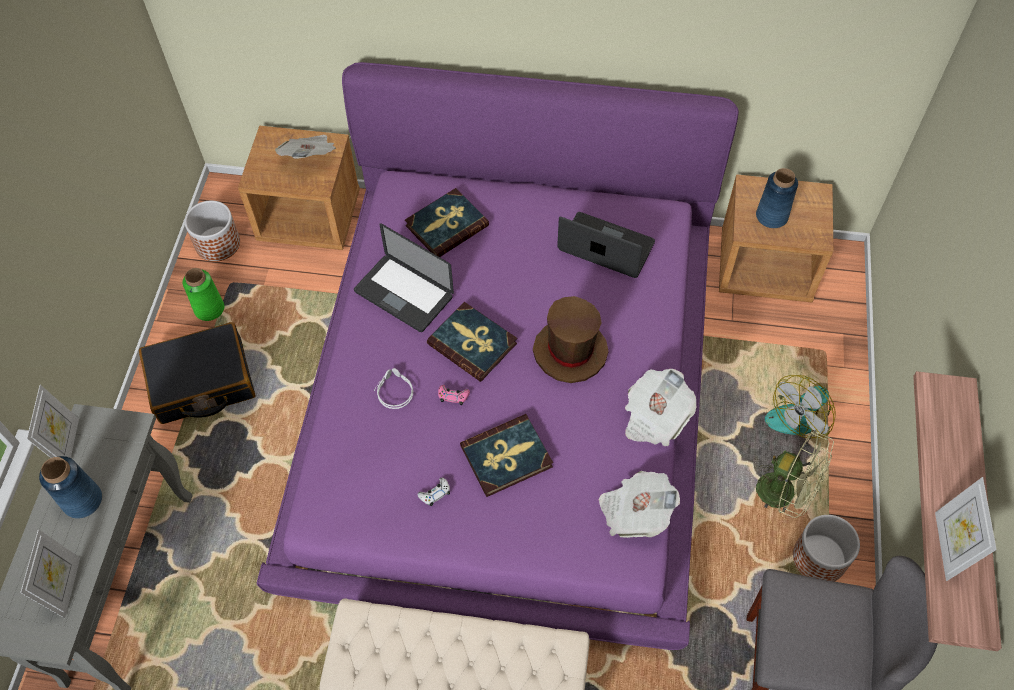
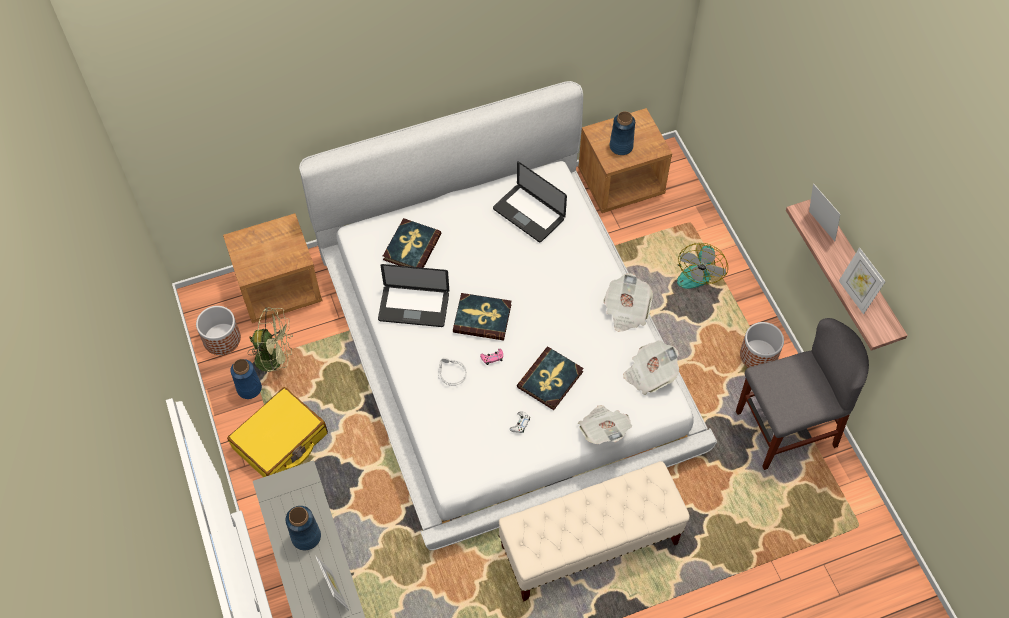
camera: 30 degrees left, 0 degrees up
picture frame [27,385,79,458] -> picture frame moved to [809,183,840,241]
black suitcase [139,322,256,424] -> yellow suitcase [227,387,328,477]
green vase [182,268,224,321] -> blue vase [230,359,262,399]
purple bed [257,62,739,650] -> white bed [299,81,717,550]
newspaper [275,135,336,159] -> newspaper moved to [578,405,632,444]
brown hat [533,296,608,383] -> none
laptop [557,212,655,278] -> laptop turned 135 degrees counterclockwise [493,161,567,242]
green fan [756,430,834,518] -> green fan moved to [248,307,293,374]

